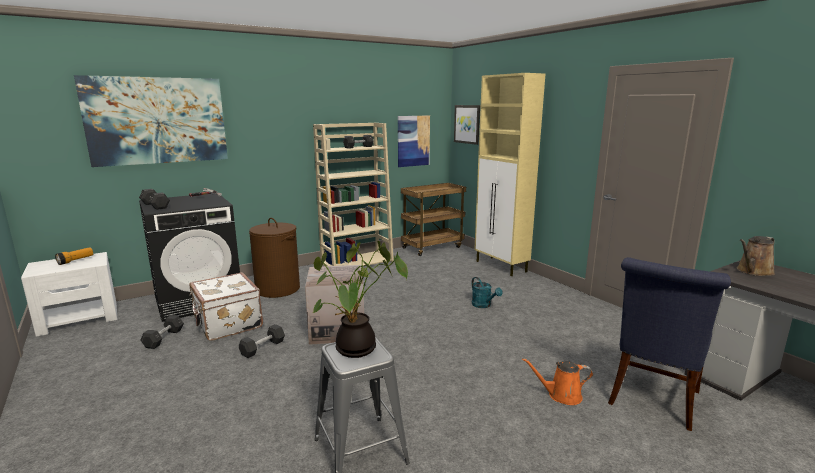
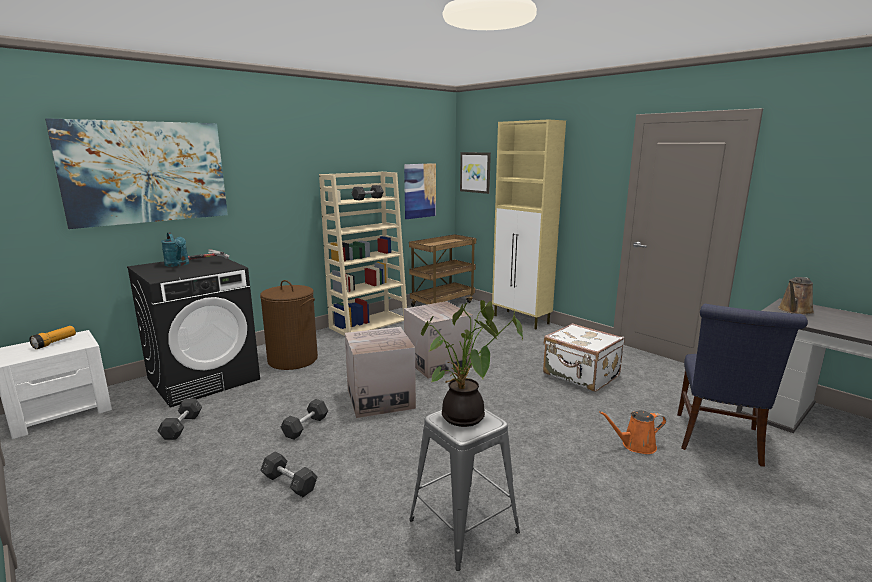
camera: 10 degrees left, 0 degrees up
grey dumbbell [139,189,170,210] -> grey dumbbell moved to [260,451,317,497]
white suitcase [189,272,263,341] -> white suitcase moved to [543,323,625,392]
turquoise watering can [471,277,502,308] -> turquoise watering can moved to [161,232,189,267]
none -> cardboard box [404,301,473,379]

